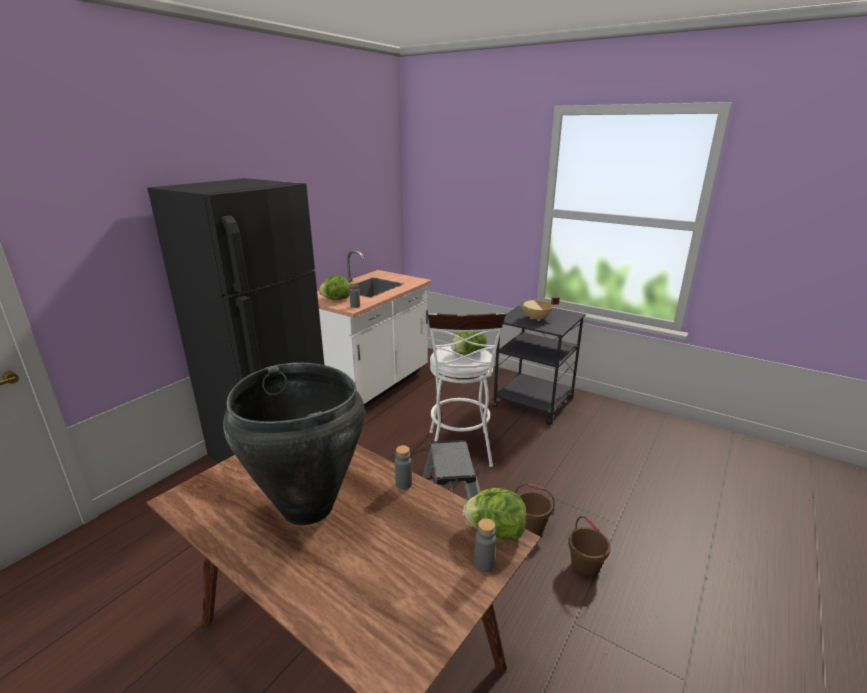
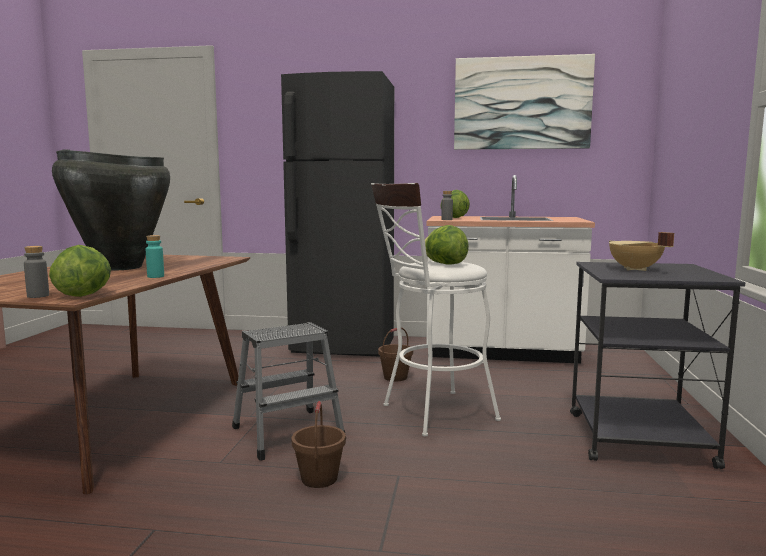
camera: 65 degrees right, 15 degrees down
grey bottle [395,445,412,490] -> turquoise bottle [146,235,164,278]
brown bucket [568,516,611,578] -> brown bucket moved to [378,327,413,382]
none -> picture [454,54,595,150]

